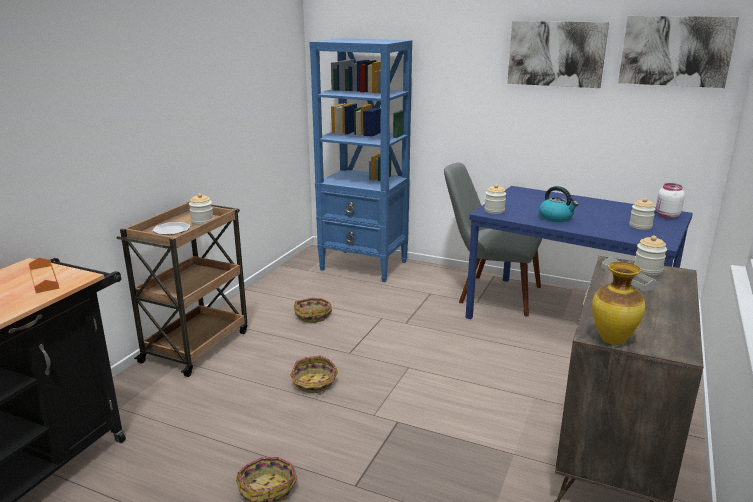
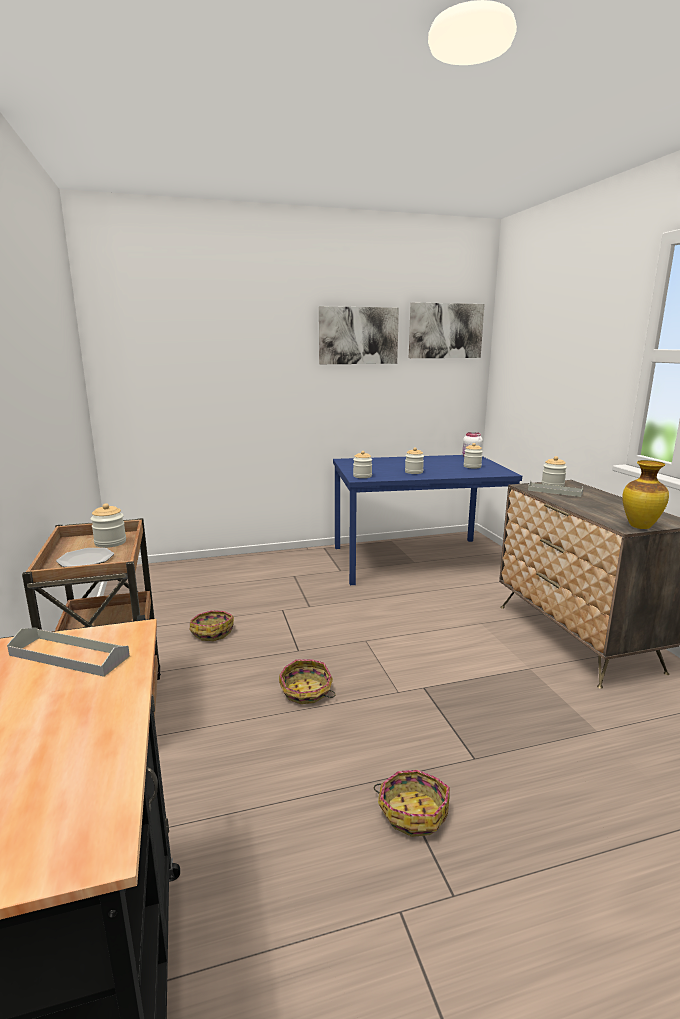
camera: 40 degrees left, 5 degrees down
orange tray [29,258,59,293] -> grey tray [7,628,130,677]
blue bookcase [309,38,412,282] -> none
grey chair [444,163,542,317] -> none
kettle [539,186,578,222] -> jar [405,447,424,474]

